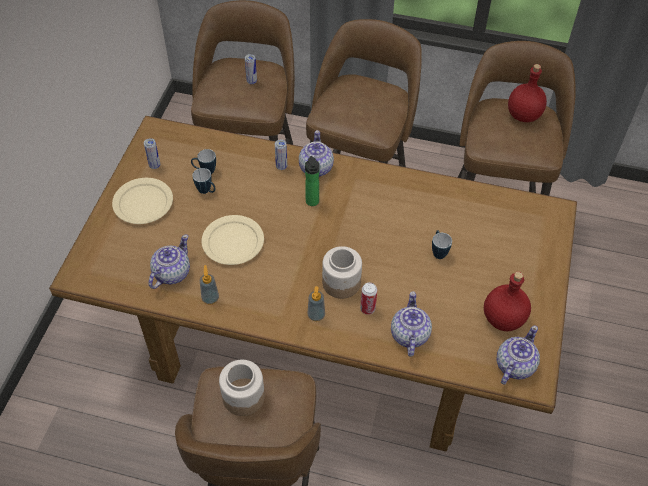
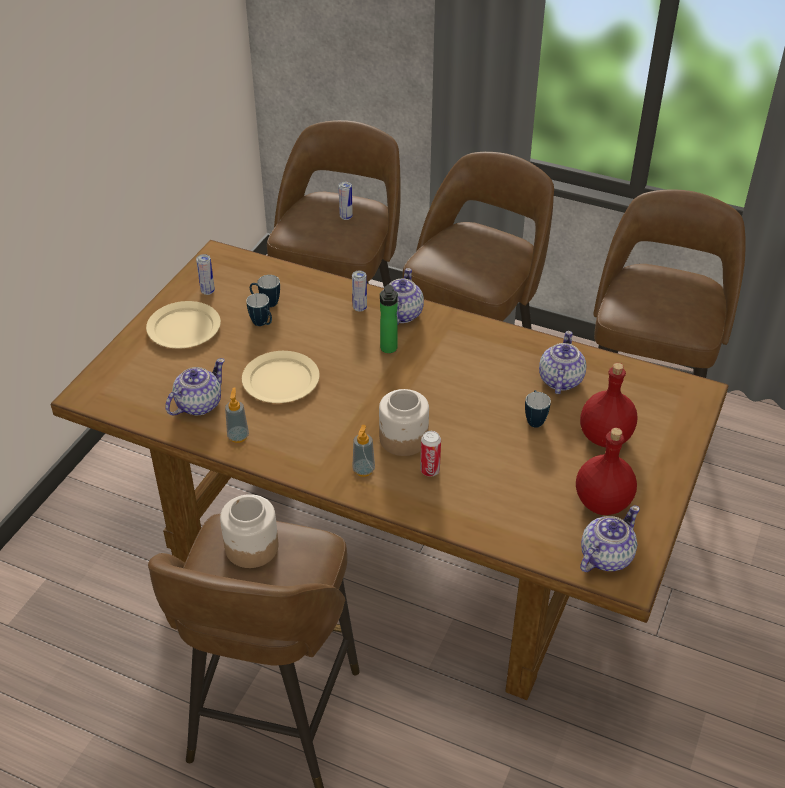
camera: 10 degrees right, 10 degrees down
teapot [391,291,432,357] -> teapot moved to [539,331,586,394]
red bottle [508,64,547,122] -> red bottle moved to [580,363,637,447]

